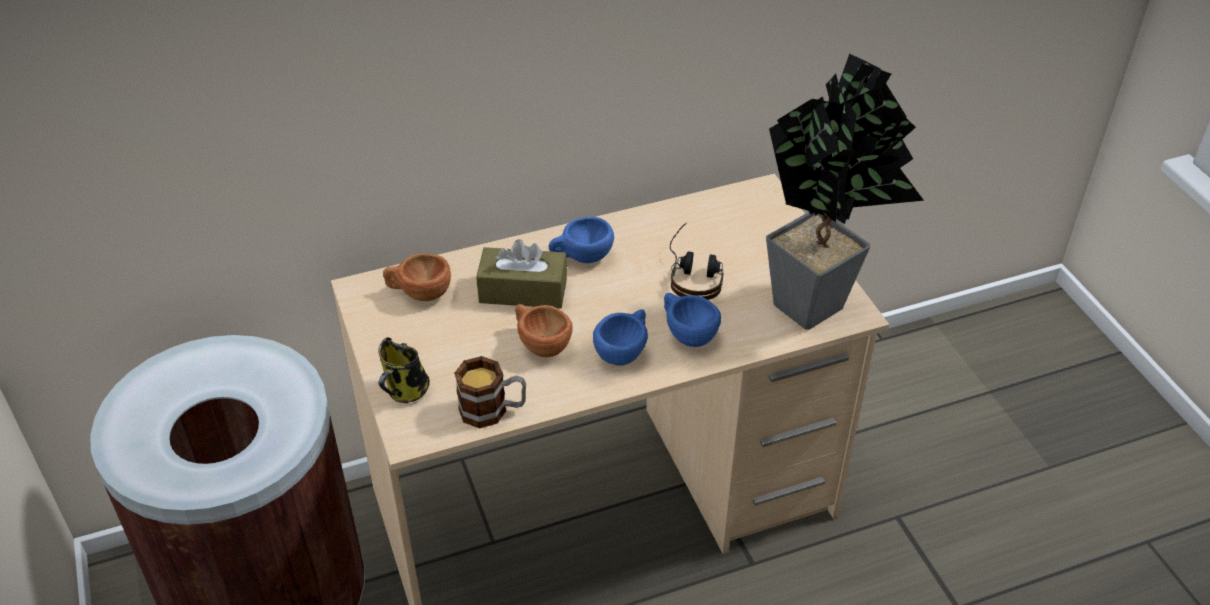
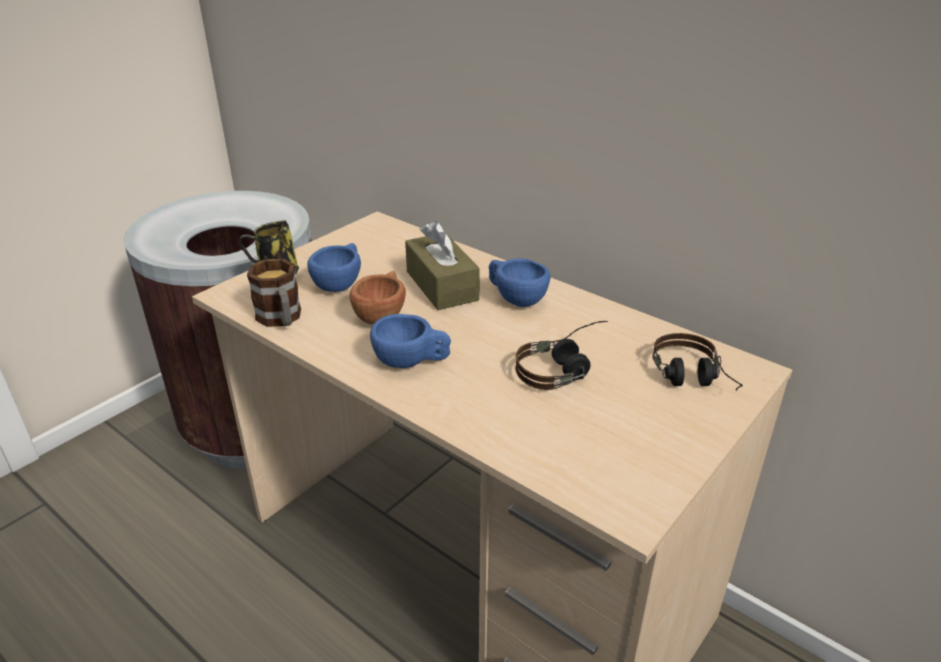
camera: 60 degrees right, 10 degrees down
brown cup [383,254,451,301] -> none
blue cup [664,293,721,347] -> blue cup moved to [307,243,361,292]
potted plant [766,53,924,330] -> none
none -> headphones [652,333,743,391]

